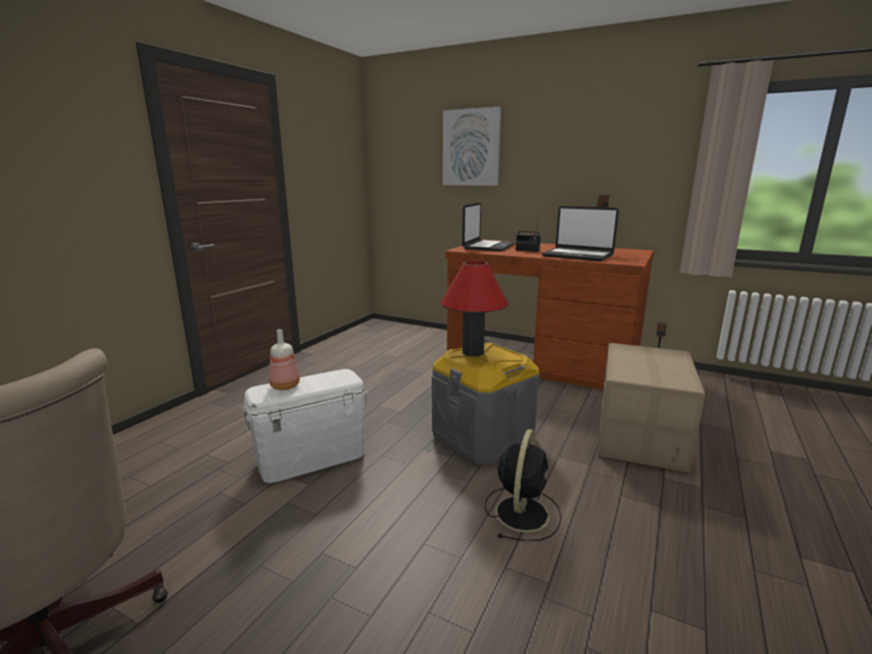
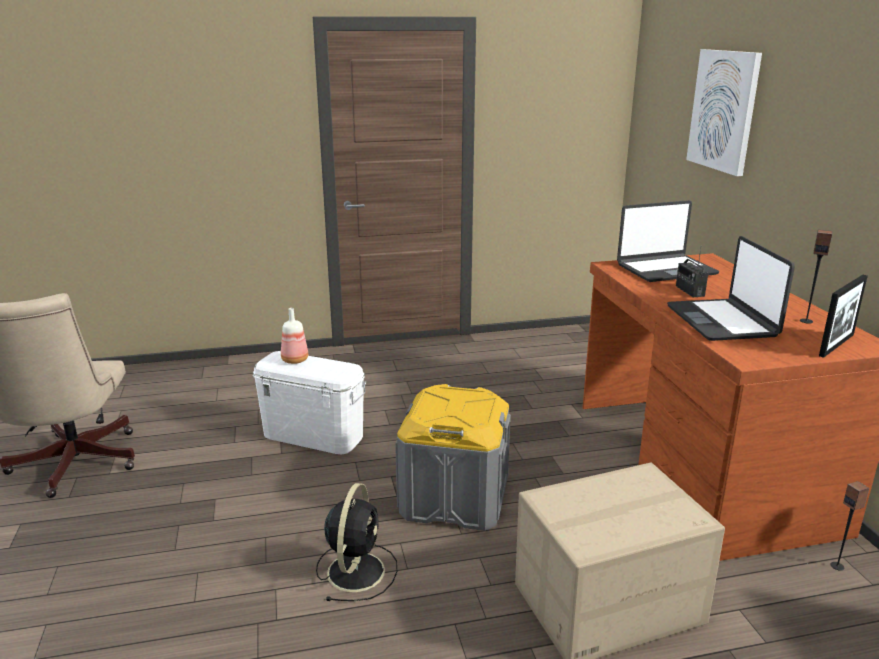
camera: 50 degrees right, 5 degrees up
red table lamp [441,261,509,357] -> none
black fan [485,429,562,541] -> black fan turned 60 degrees counterclockwise [316,483,397,601]
none -> picture frame [819,275,868,358]

